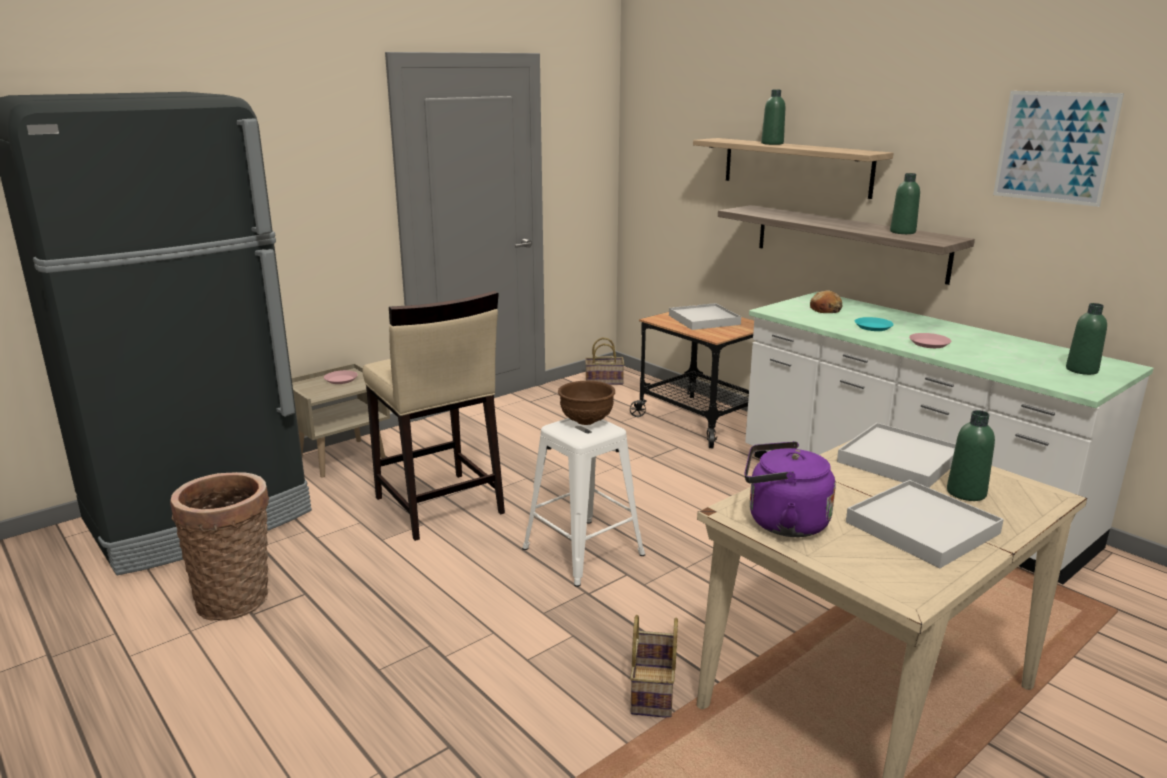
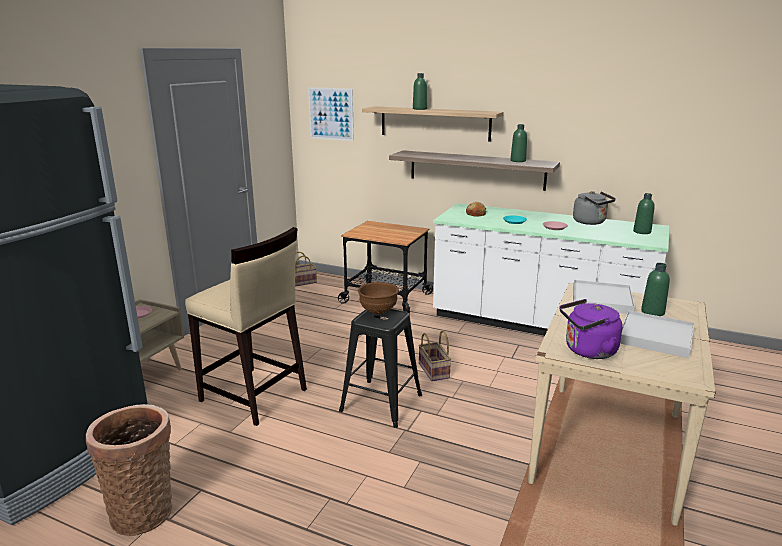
camera: 25 degrees left, 0 degrees up
white stool [522,418,645,587] -> black stool [339,309,422,428]
basket [630,615,678,718] -> basket moved to [418,330,451,381]
white tray [669,303,741,330] -> none
picture [993,91,1124,207] -> picture moved to [308,87,354,141]
none -> grey kettle [573,191,616,225]

